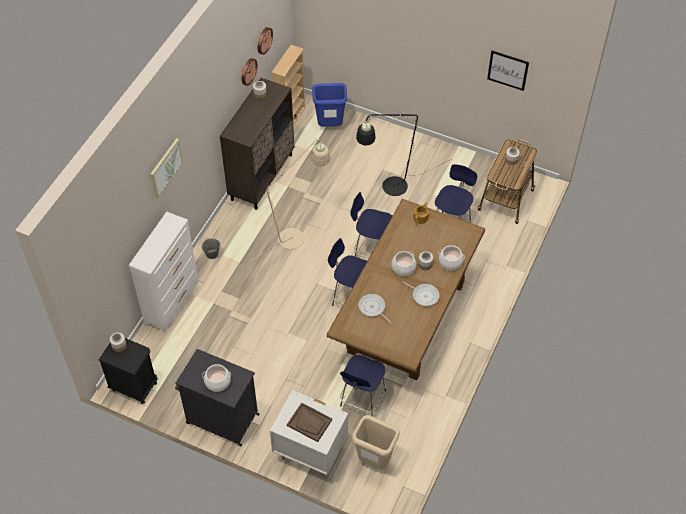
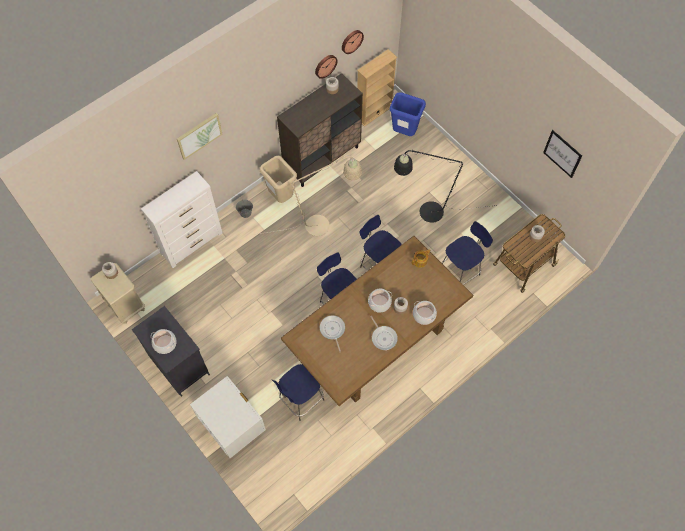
camera: 25 degrees right, 10 degrees up
black nightstand [99,338,158,404] -> beige nightstand [90,263,145,324]
brown tray [287,403,332,442] -> none
beige trash can [352,415,400,469] -> beige trash can moved to [260,156,297,203]

